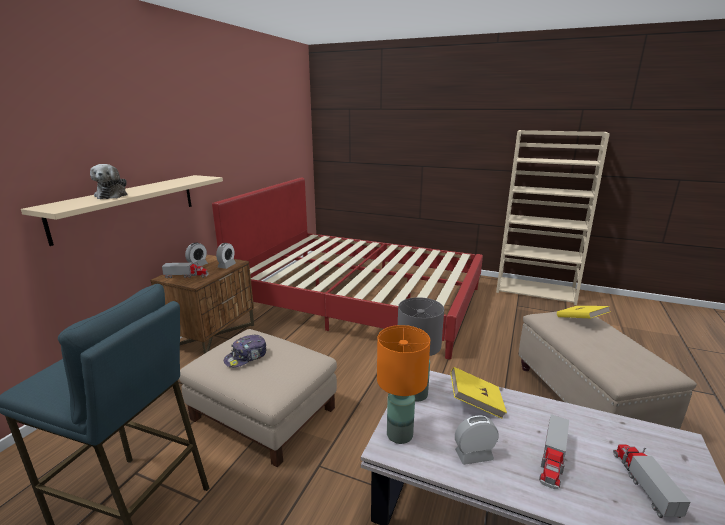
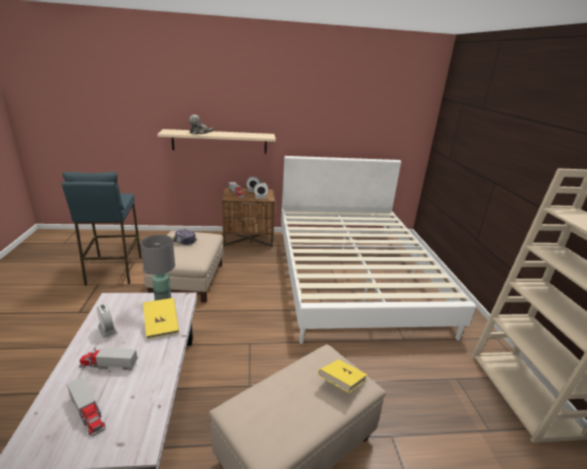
camera: 60 degrees right, 5 degrees up
red bed [212,178,483,359] -> white bed [281,156,476,344]
orange table lamp [377,325,430,444] -> none
toy truck [613,444,690,518] -> toy truck turned 75 degrees clockwise [67,377,105,436]

